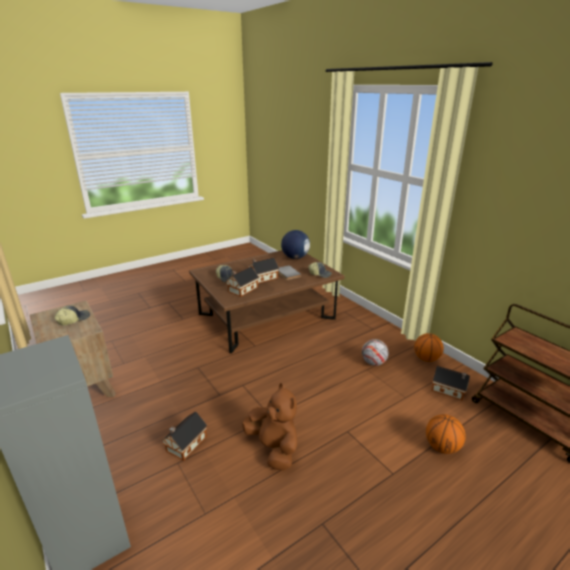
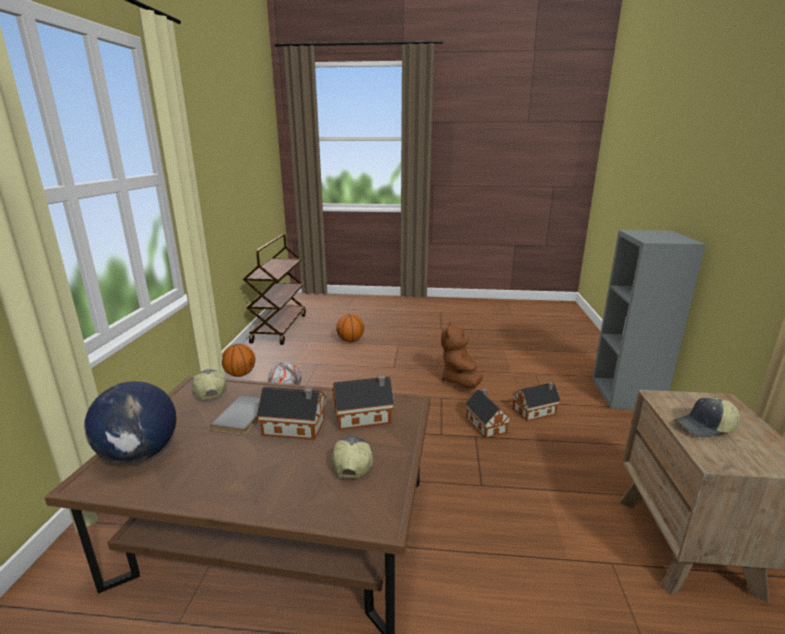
camera: 140 degrees left, 5 degrees down
toy house [432,366,470,400] -> toy house moved to [465,388,511,439]

